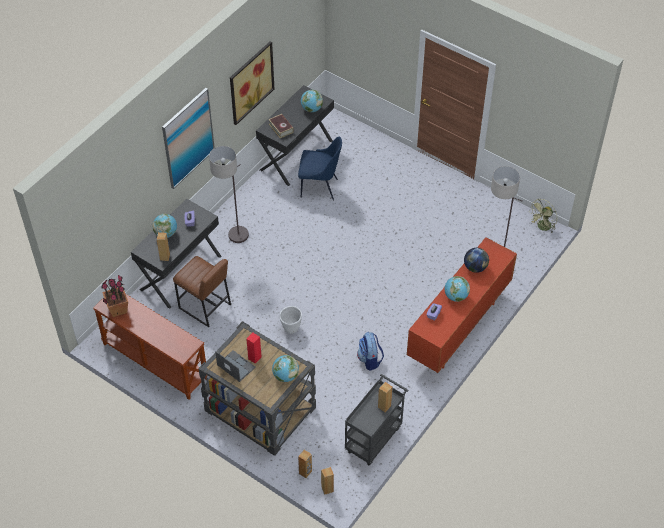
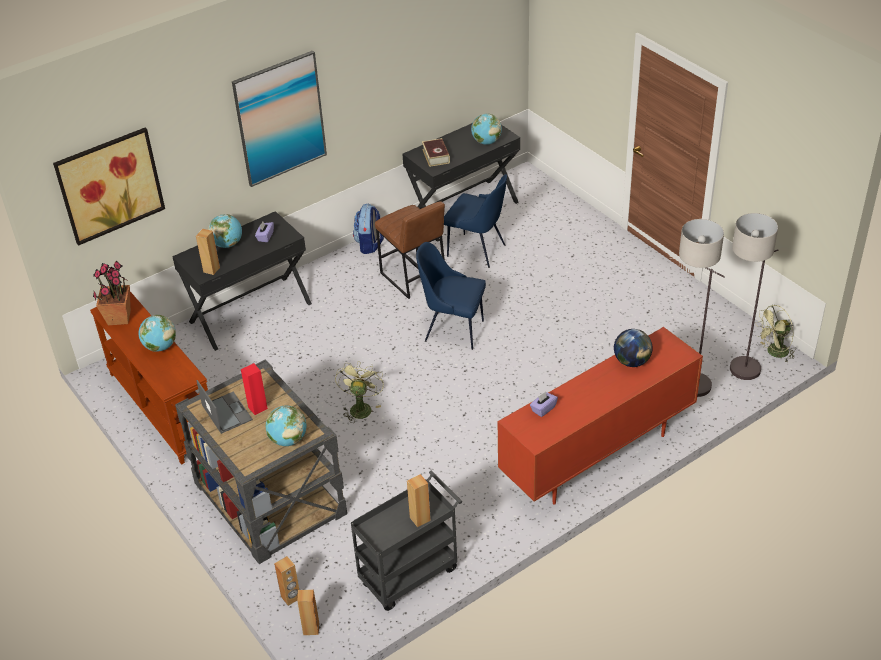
camera: 20 degrees right, 10 degrees down
brown chair [173,256,231,327] -> brown chair moved to [375,201,445,299]
grey floor lamp [209,146,249,243] -> grey floor lamp moved to [730,213,779,380]
picture [230,41,274,125] -> picture moved to [53,128,165,246]
white planter [280,306,302,334] -> green fan [335,361,384,423]
backpack [357,332,384,371] -> backpack moved to [353,204,384,254]
globe [444,276,470,302] -> globe moved to [139,315,176,352]
none -> blue chair [416,242,486,350]

